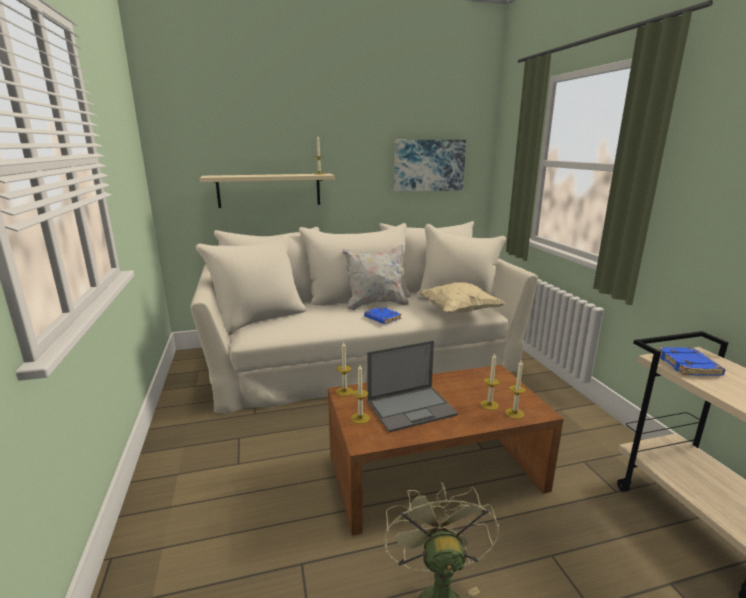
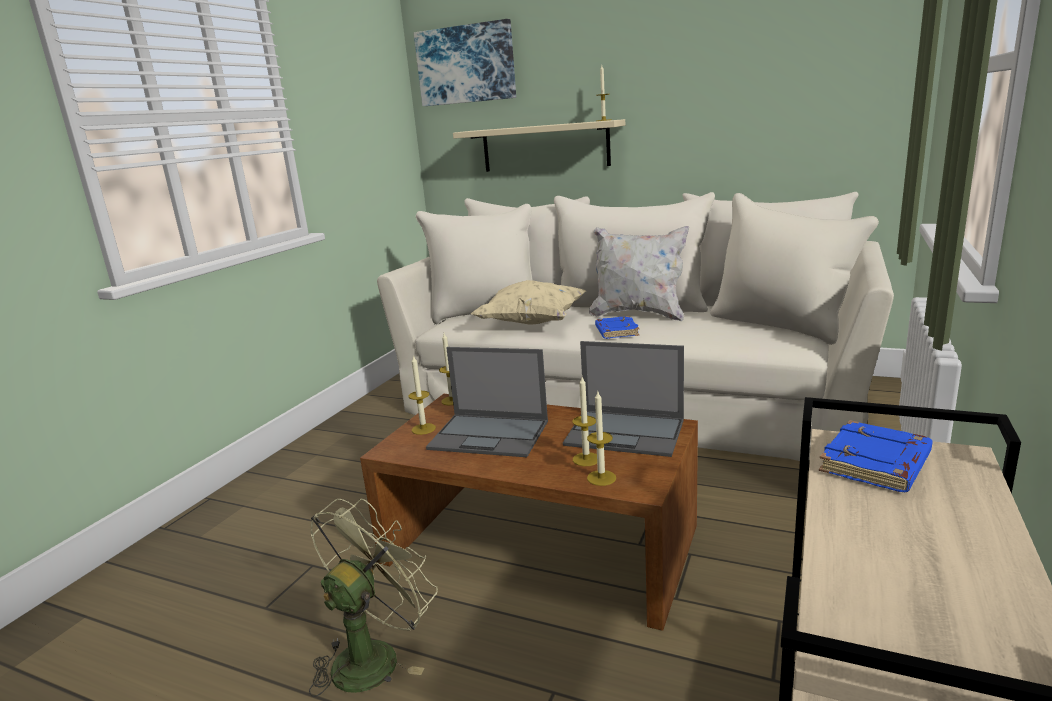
camera: 40 degrees right, 0 degrees up
picture [394,140,466,192] -> picture moved to [414,19,516,106]
beige pillow [417,282,506,313] -> beige pillow moved to [471,280,586,325]
none -> laptop [563,341,684,457]

